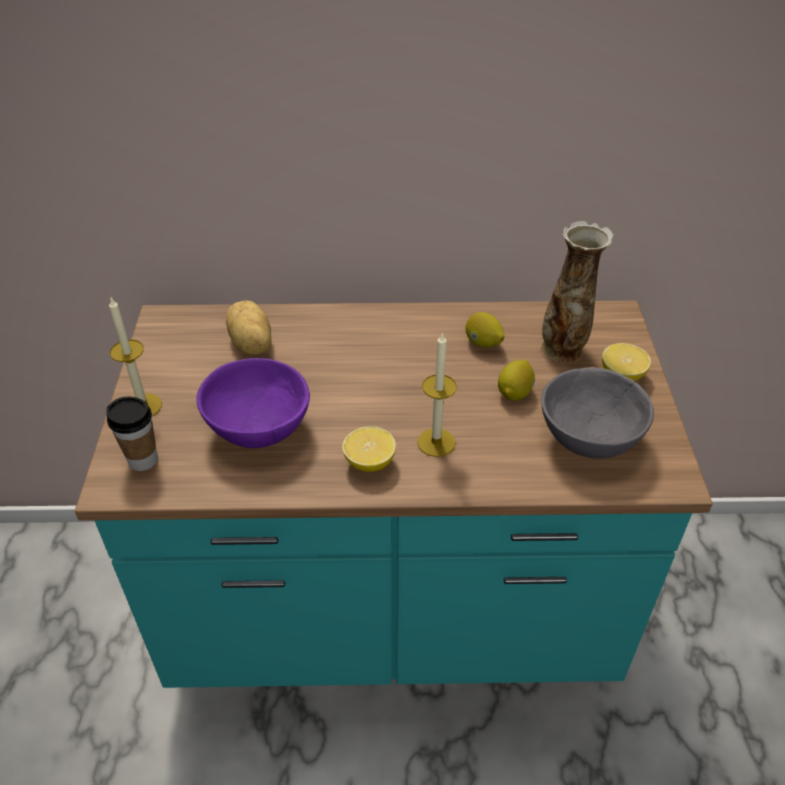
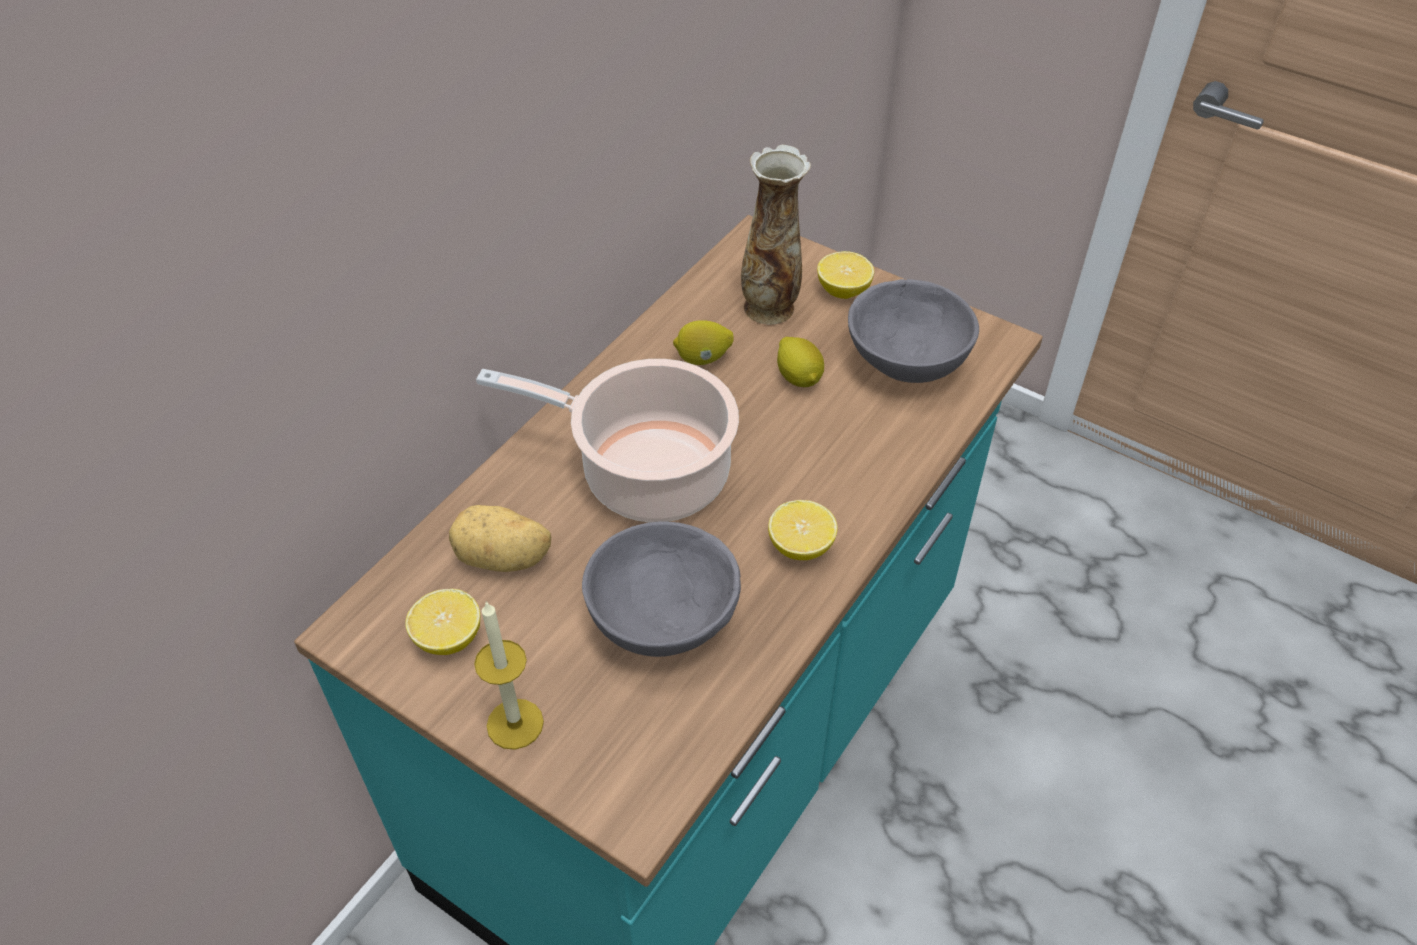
camera: 55 degrees left, 5 degrees up
cup [106,397,158,471] -> none
purple bowl [196,358,310,448] -> grey bowl [582,521,741,657]
candle [417,332,457,457] -> none
none -> lemon [405,589,480,655]
none -> cooking pot [476,359,739,522]

